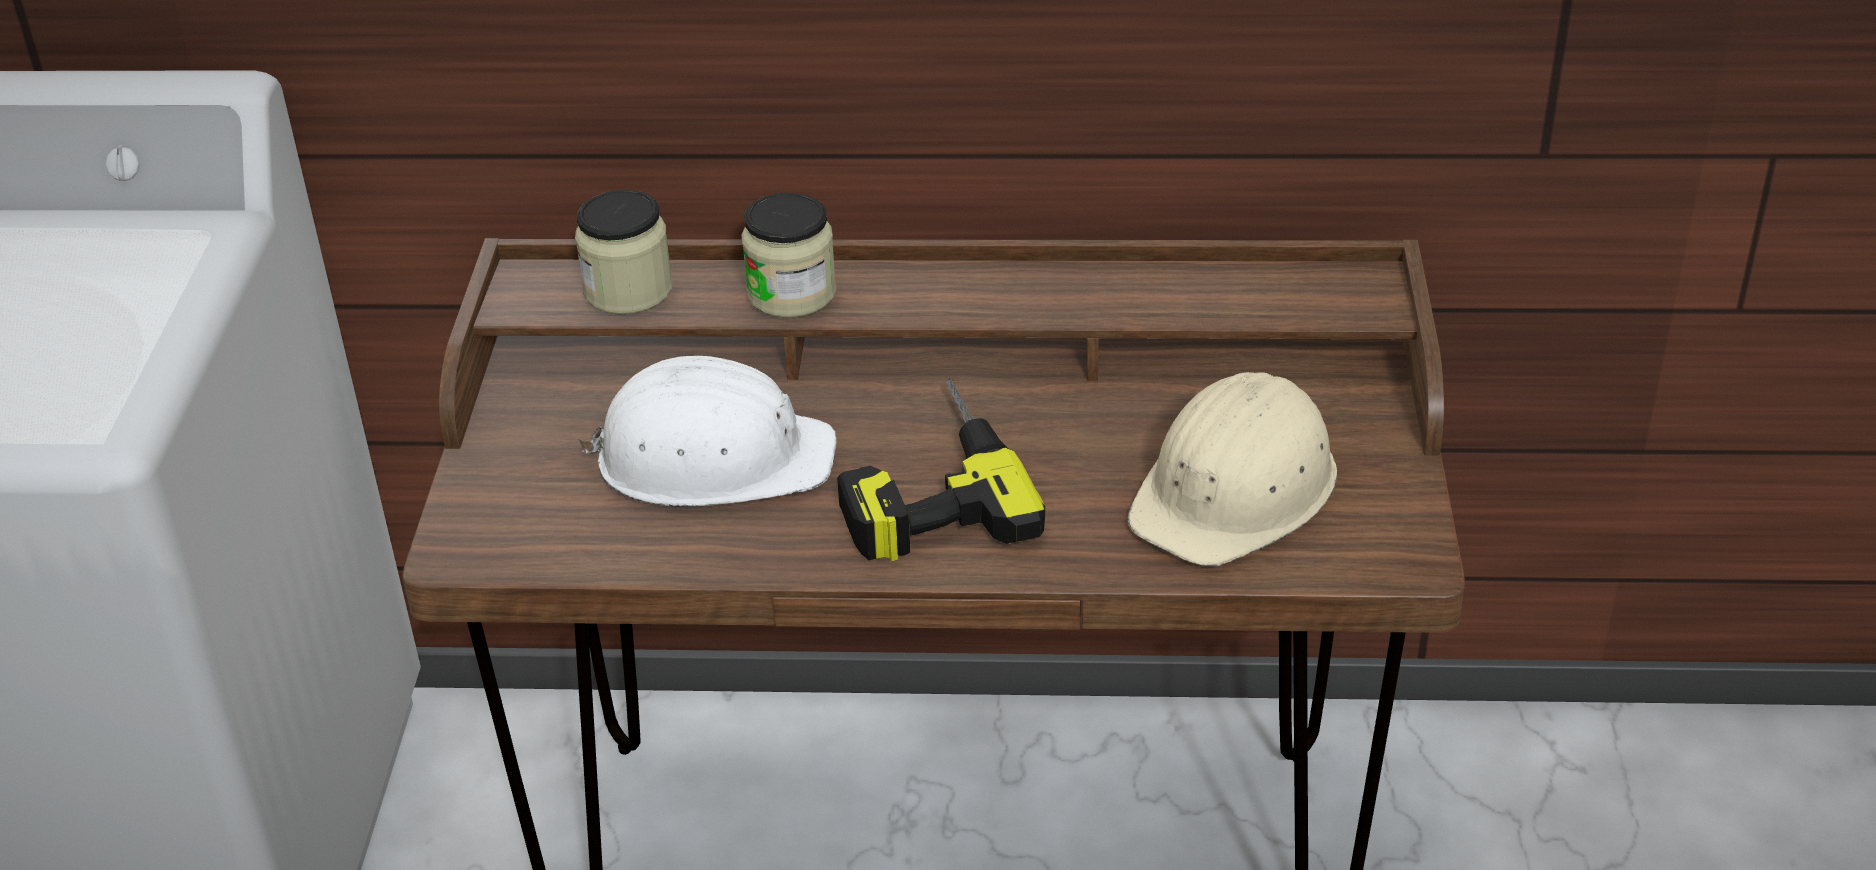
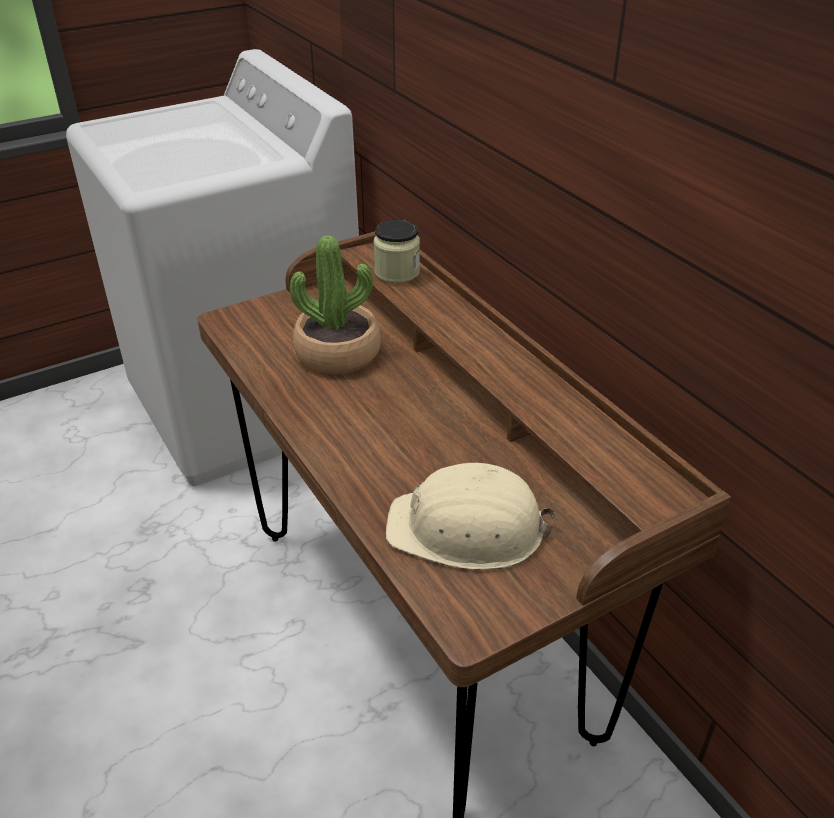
camera: 55 degrees right, 0 degrees up
white hard hat [578,356,837,507] -> potted plant [290,235,381,374]
jar [741,193,836,318] -> none
power drill [837,379,1045,561] -> none

